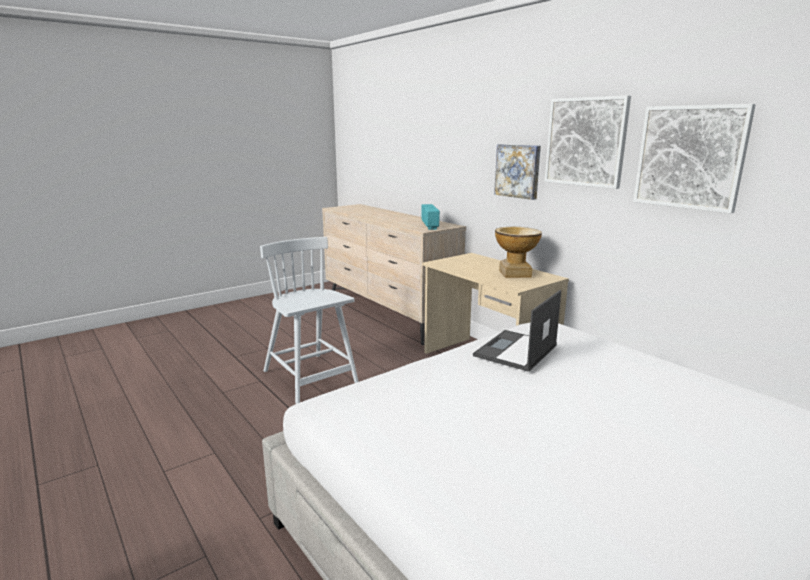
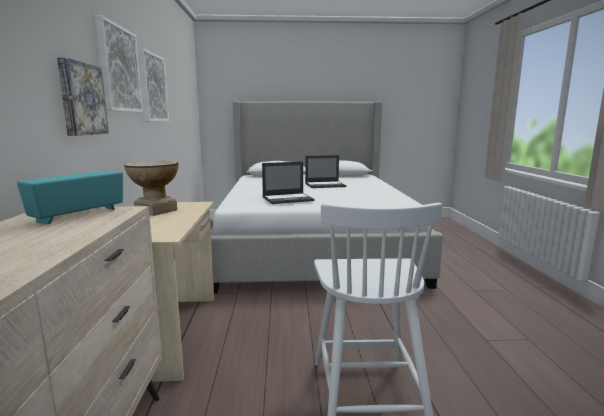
camera: 145 degrees left, 5 degrees down
none -> laptop [305,155,347,188]

